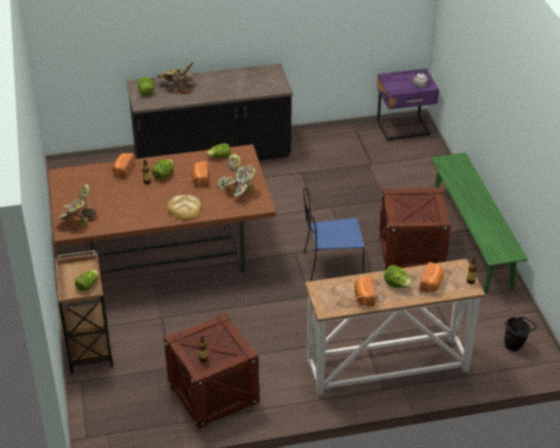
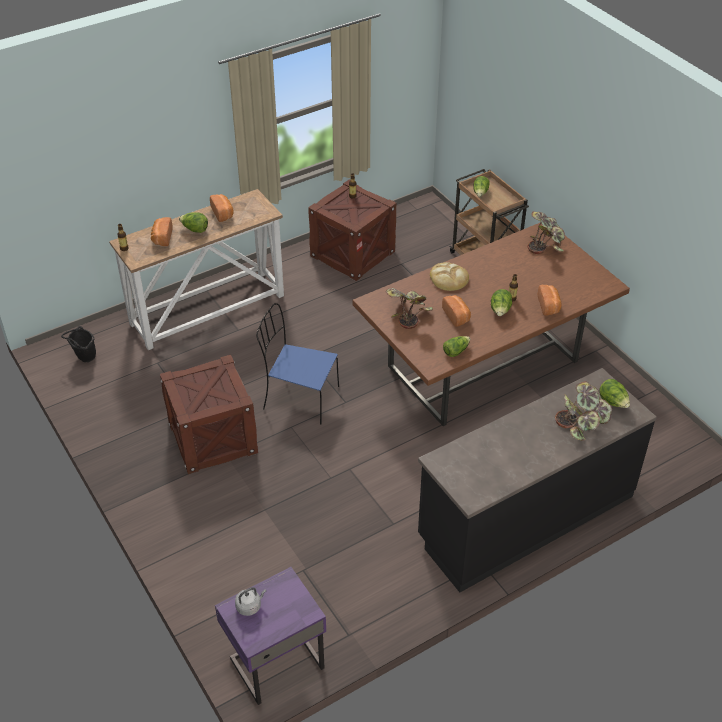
camera: 160 degrees right, 5 degrees up
blue chair [303,188,365,281] -> blue chair turned 135 degrees counterclockwise [256,303,339,424]
green bench [431,152,528,294] -> none

